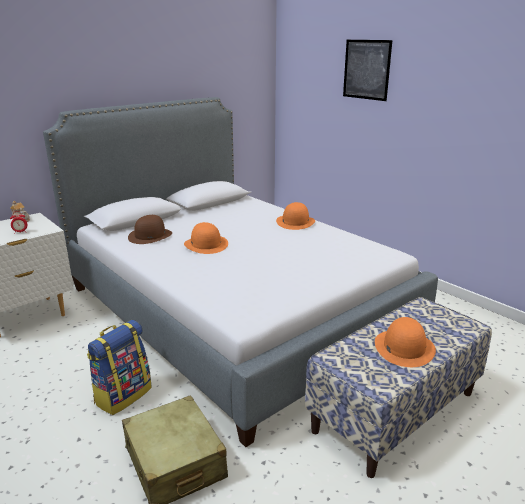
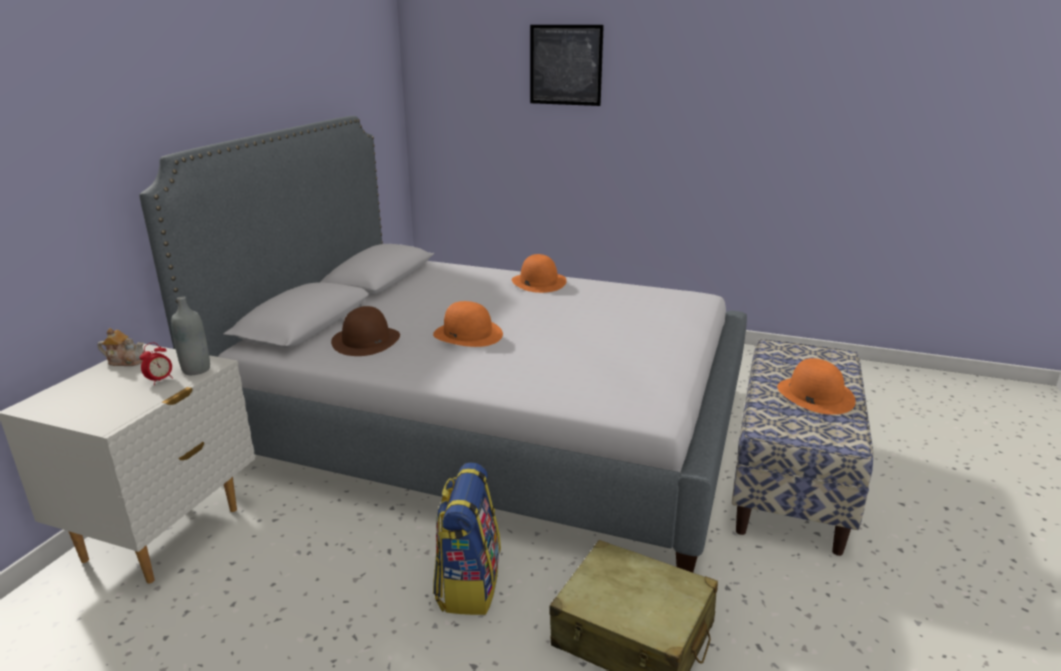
camera: 30 degrees left, 0 degrees up
none -> grey bottle [171,296,210,375]

